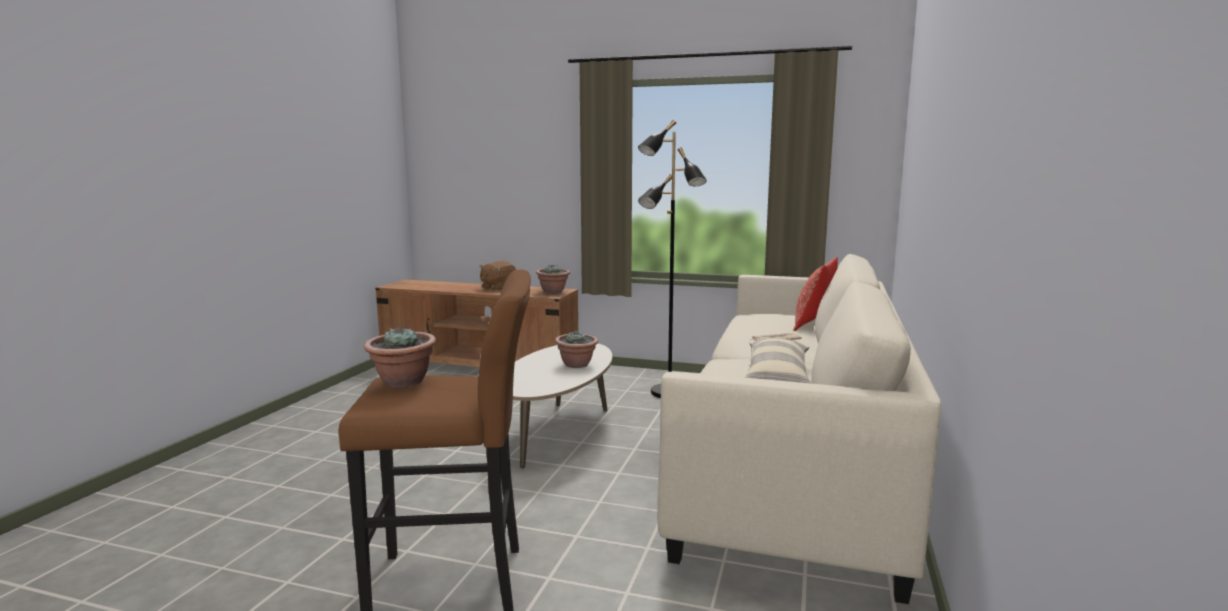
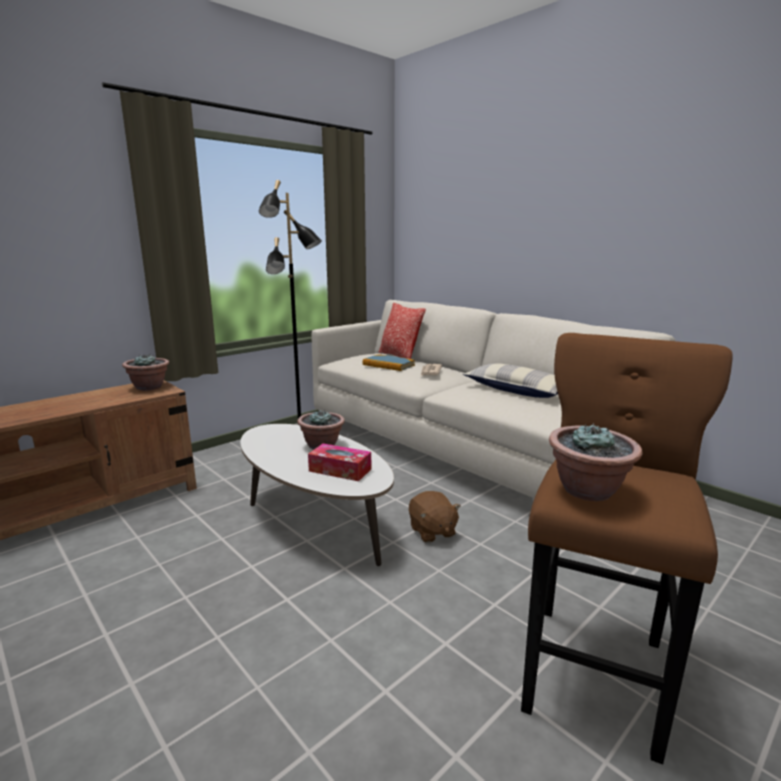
camera: 60 degrees left, 5 degrees up
brown plush toy [479,261,516,291] -> brown plush toy moved to [409,491,461,543]
none -> tissue box [308,443,371,481]
none -> book [363,354,415,371]

